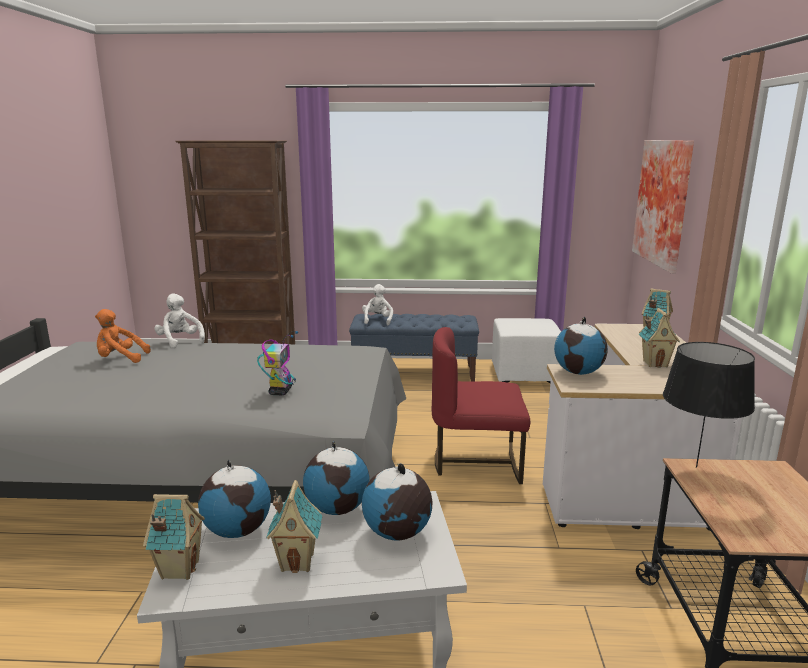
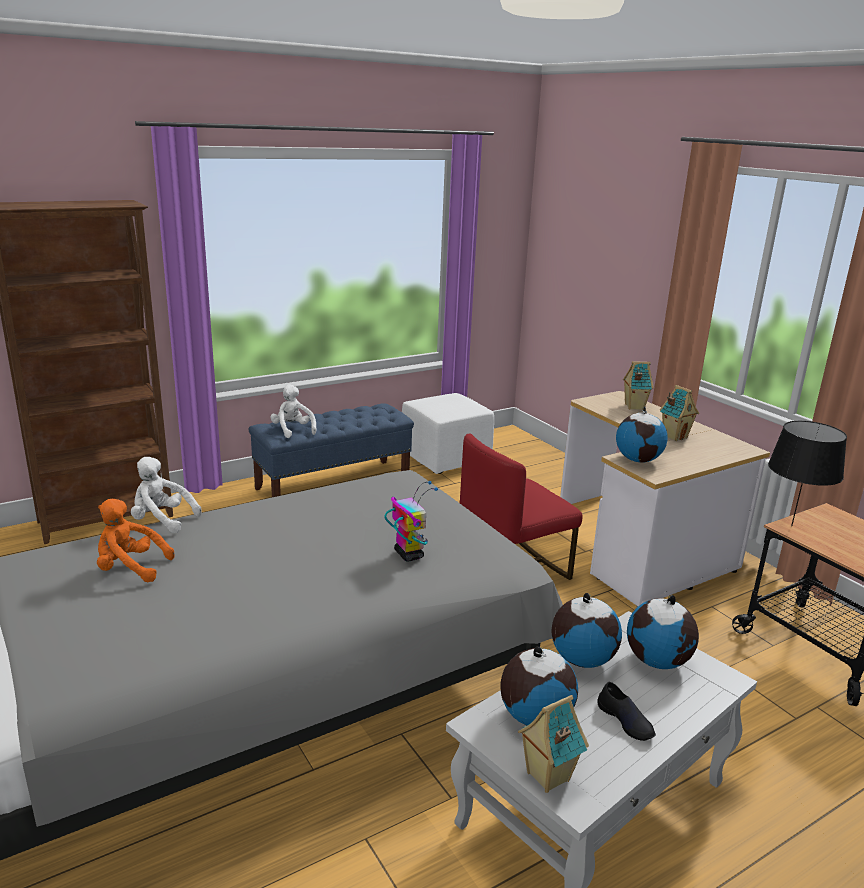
camera: 35 degrees left, 5 degrees up
orange plush toy [95,309,151,363] -> orange plush toy turned 45 degrees clockwise [97,499,174,582]
toy house [266,480,322,573] -> black shoe [597,682,656,741]
picture [632,140,694,274] -> none

